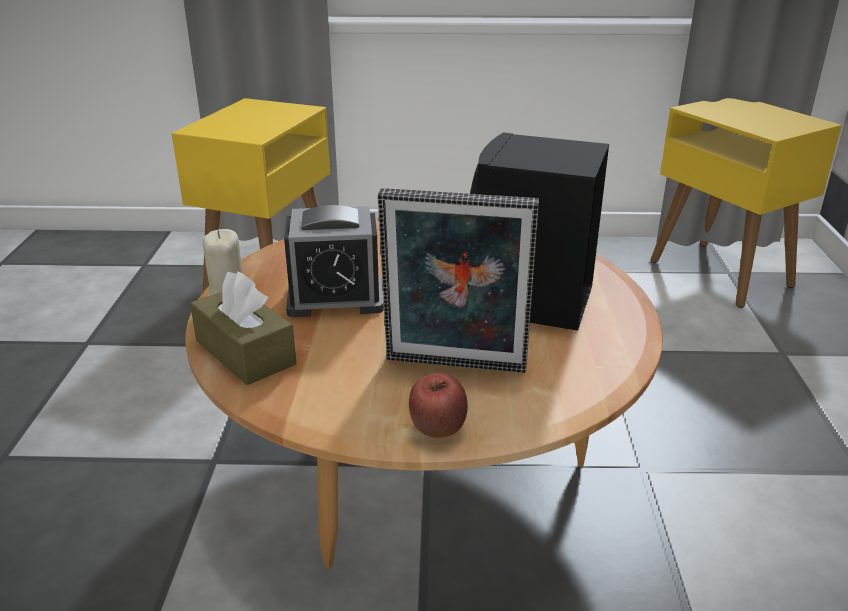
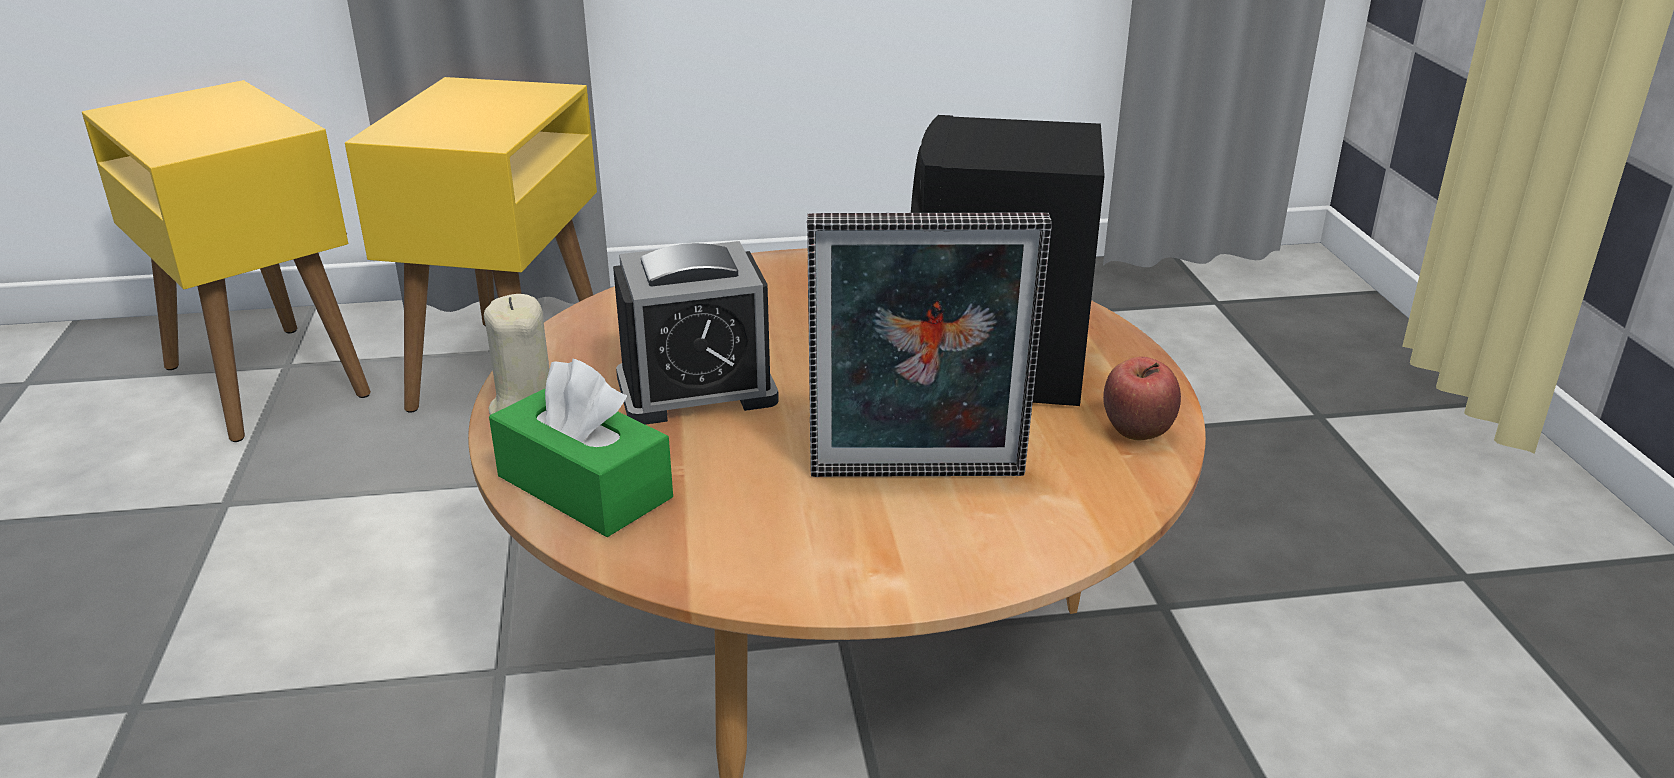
camera: 10 degrees left, 0 degrees up
brown tissue box [190,271,296,385] -> green tissue box [489,359,673,537]
apple [409,373,468,438] -> apple moved to [1103,357,1181,440]
yellow side table [650,98,842,308] -> yellow side table moved to [82,80,371,442]

